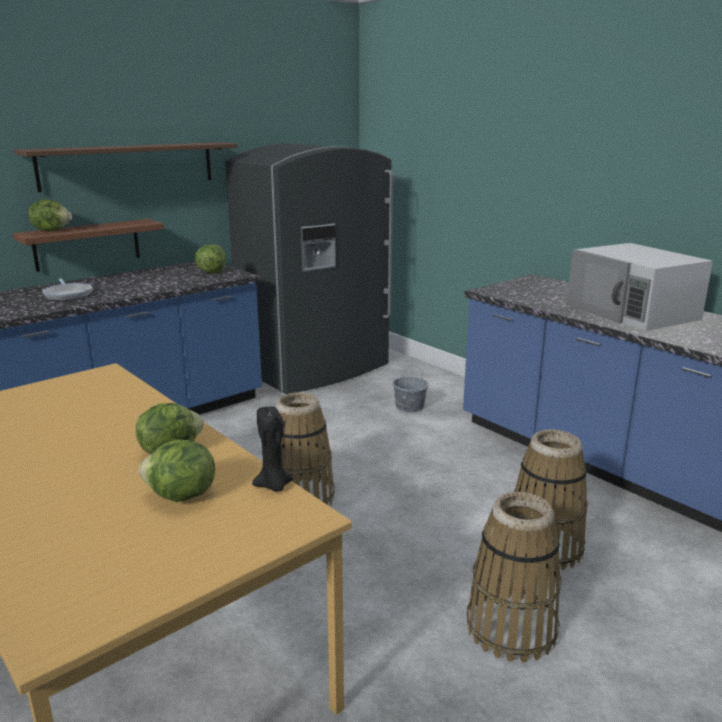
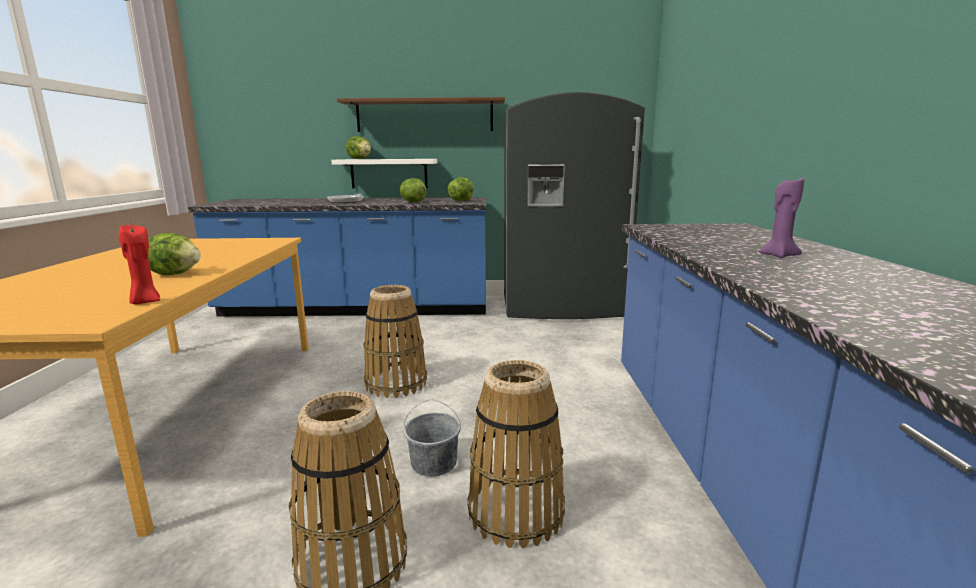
camera: 40 degrees right, 5 degrees down
brown shelf [13,219,164,272] -> white shelf [331,159,437,189]
lettuce [139,440,215,502] -> lettuce moved to [400,178,426,202]
black candle [252,407,294,492] -> red candle [119,225,160,304]
grey bucket [392,365,429,412] -> grey bucket moved to [404,399,461,477]
white microwave [567,243,713,331] -> purple candle [759,178,804,258]

